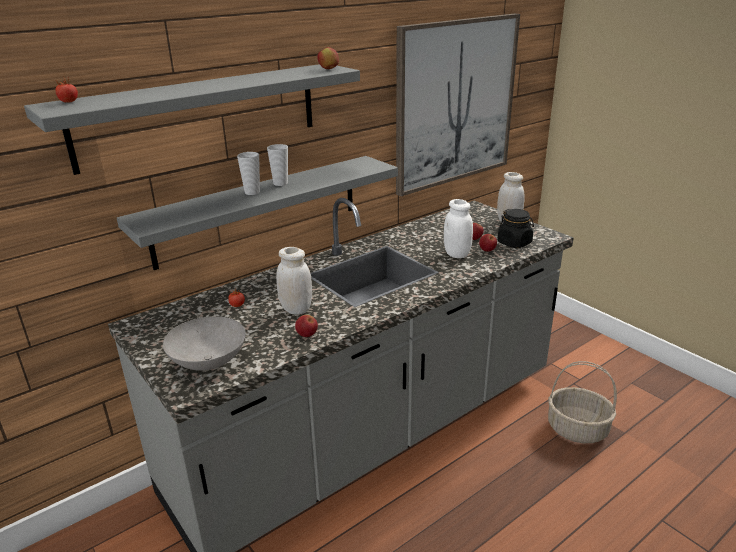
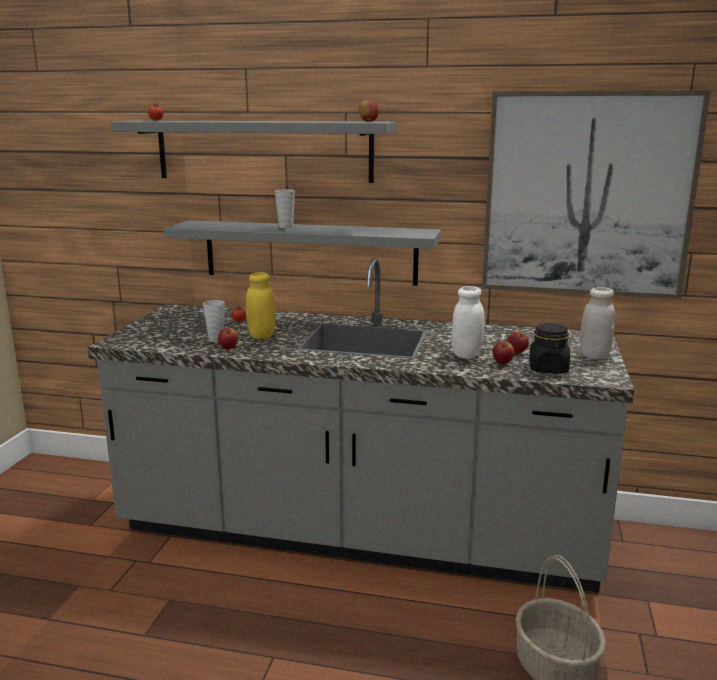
camera: 50 degrees right, 10 degrees down
grey bowl [163,316,246,371] -> none
cup [267,144,288,186] -> cup moved to [203,300,225,342]
white jar [276,247,312,315] -> yellow jar [246,272,275,339]

